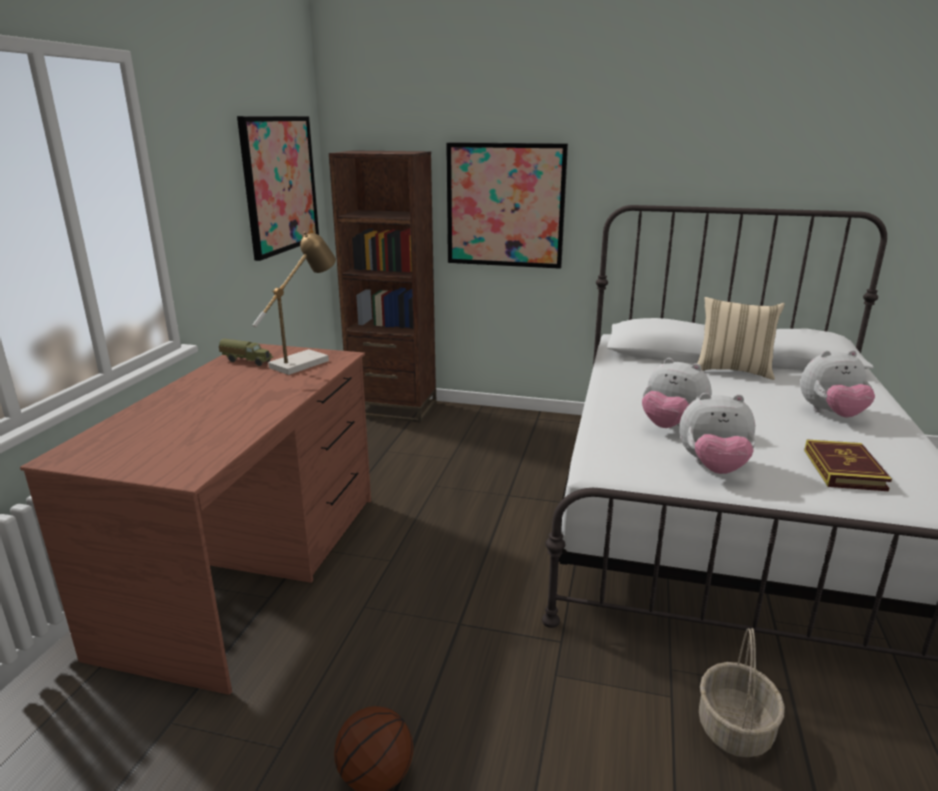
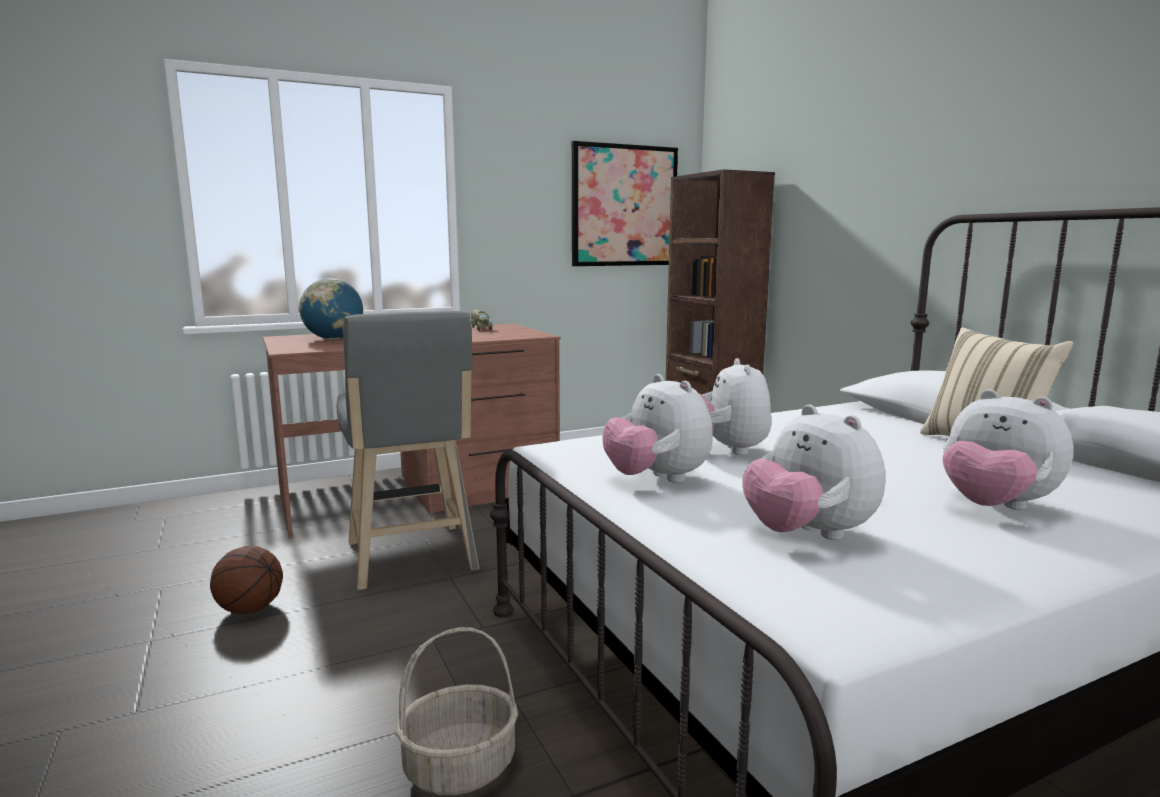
camera: 50 degrees right, 10 degrees down
table lamp [252,232,336,375] -> none
picture [446,142,568,269] -> none
book [804,440,892,491] -> plush toy [742,405,885,540]
none -> globe [299,278,363,339]
none -> grey stool [337,311,479,590]

